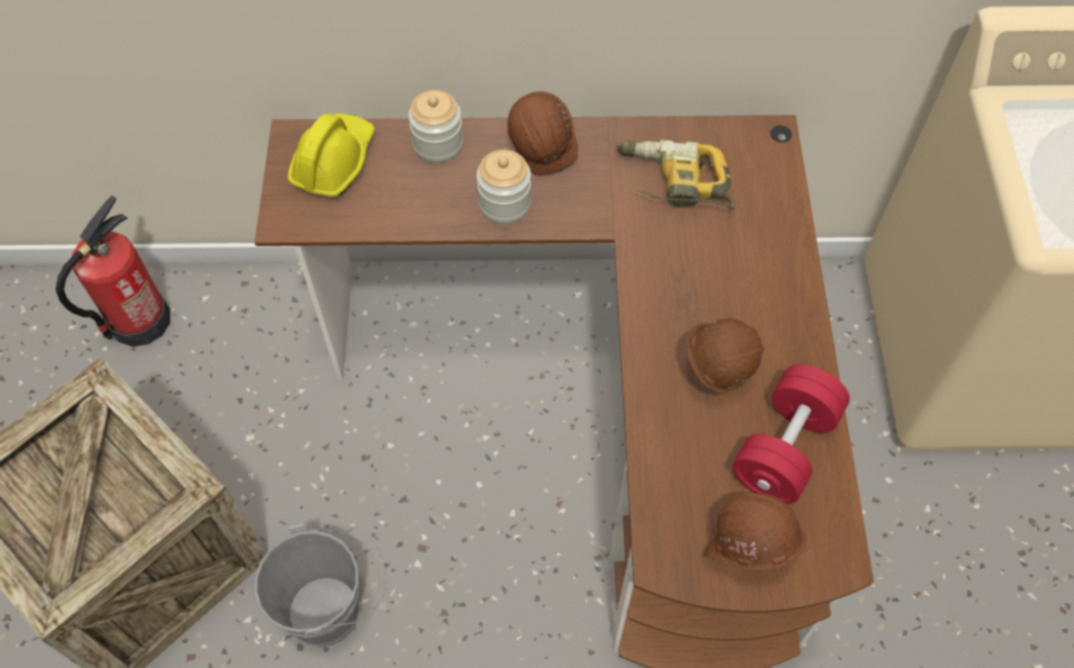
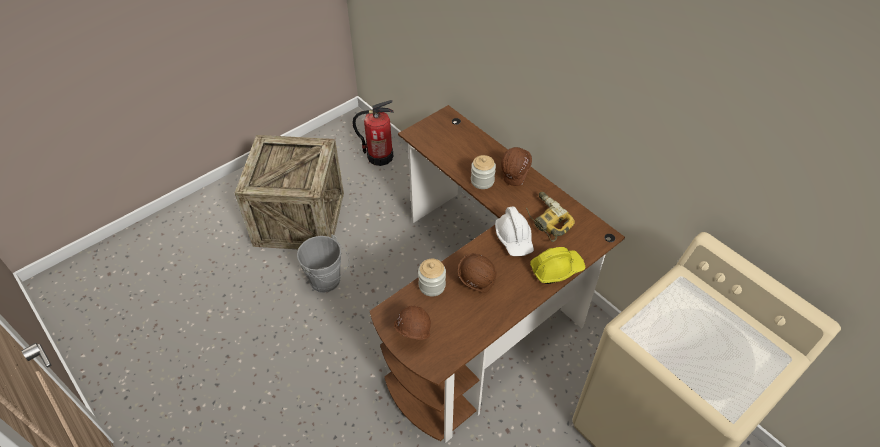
camera: 50 degrees right, 10 degrees down
yellow hard hat [288,113,375,197] -> yellow hard hat moved to [530,247,585,284]
jar [408,90,463,163] -> jar moved to [418,259,446,296]
red dumbbell [732,364,850,504] -> none
none -> white hard hat [495,206,534,256]

